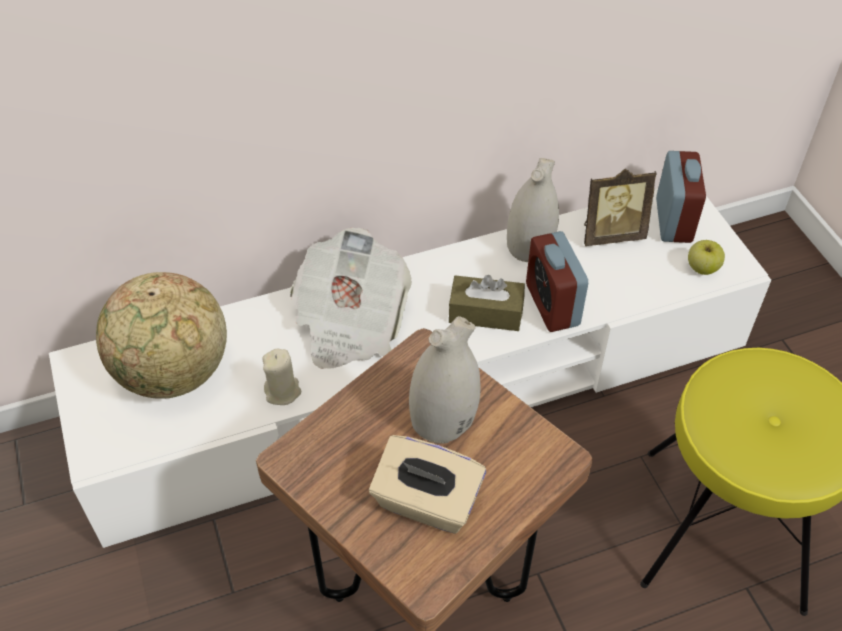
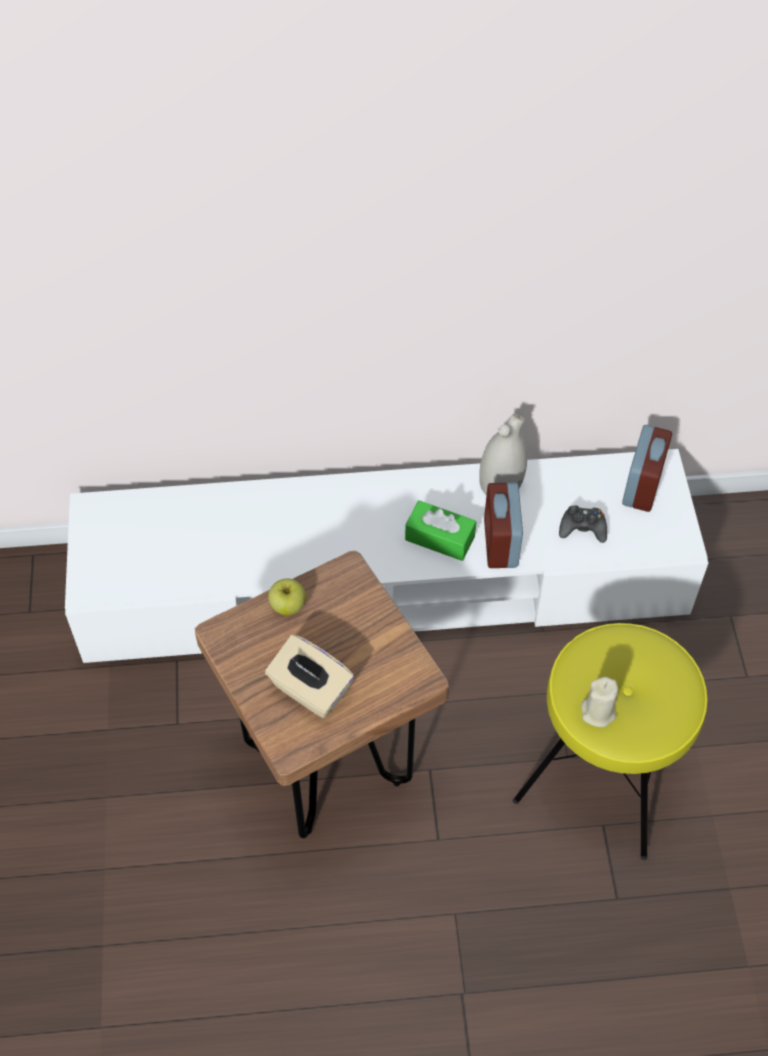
camera: 15 degrees right, 5 degrees up
globe [96,272,227,399] -> none
beige candle [262,348,302,405] -> beige candle moved to [581,677,618,727]
newspaper [290,228,412,369] -> none
white vase [409,316,481,444] -> none
brown tissue box [449,275,525,331] -> green tissue box [405,500,476,561]
picture frame [584,169,657,246] -> none
apple [688,240,725,275] -> apple moved to [268,578,306,615]
none -> black game controller [559,506,607,543]

